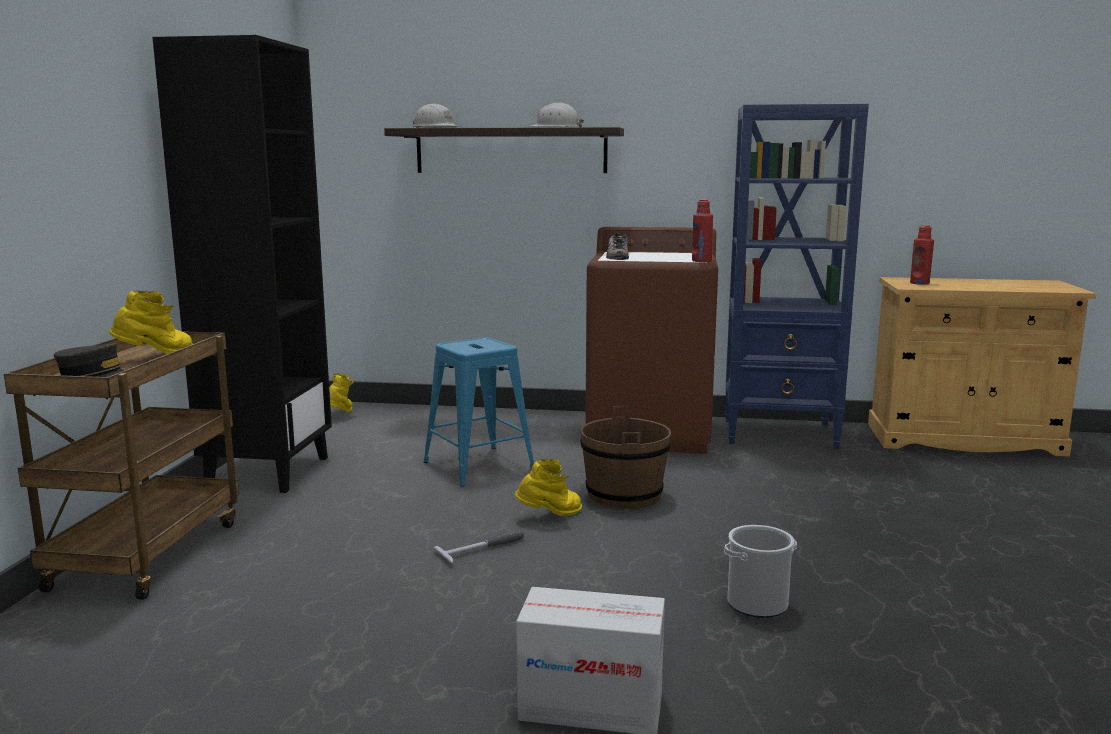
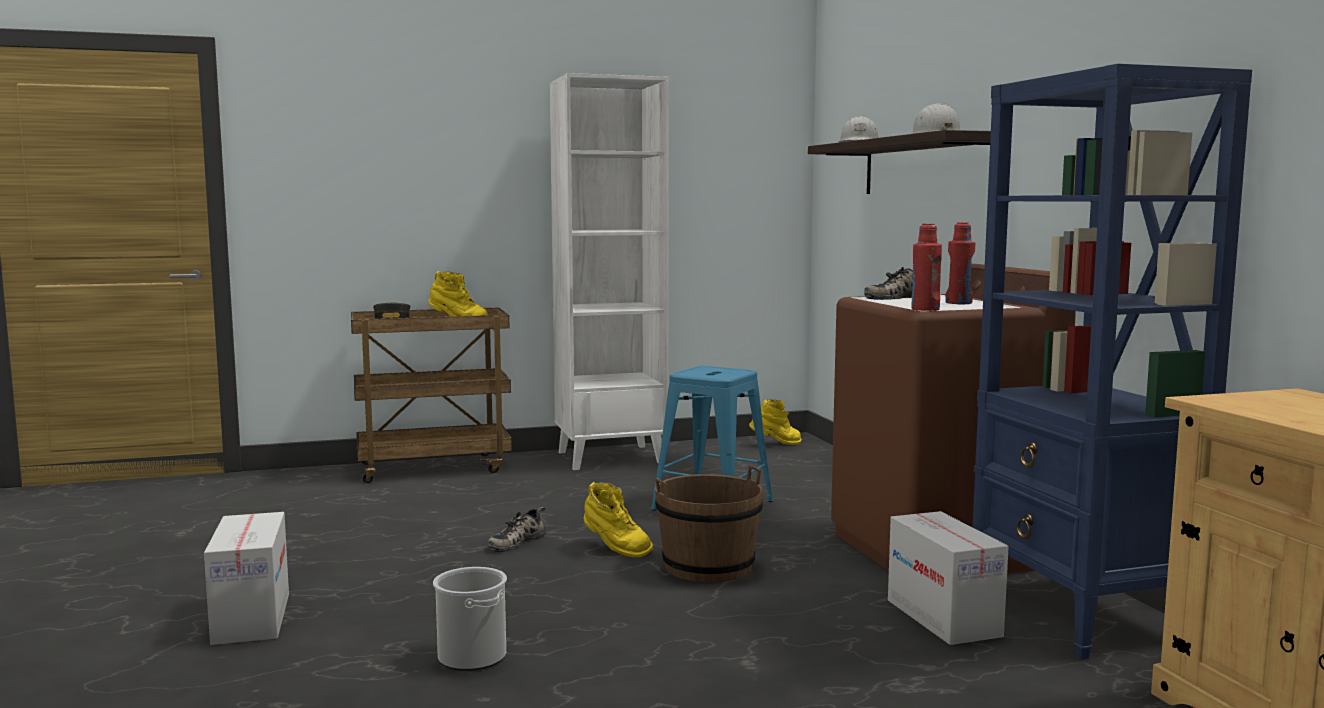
camera: 65 degrees right, 5 degrees down
black bookcase [152,35,332,493] -> white bookcase [550,73,669,470]
hammer [433,530,524,563] -> shoe [488,507,546,552]
red bottle [910,225,934,285] -> red bottle moved to [945,222,975,304]
none -> cardboard box [888,511,1009,645]

